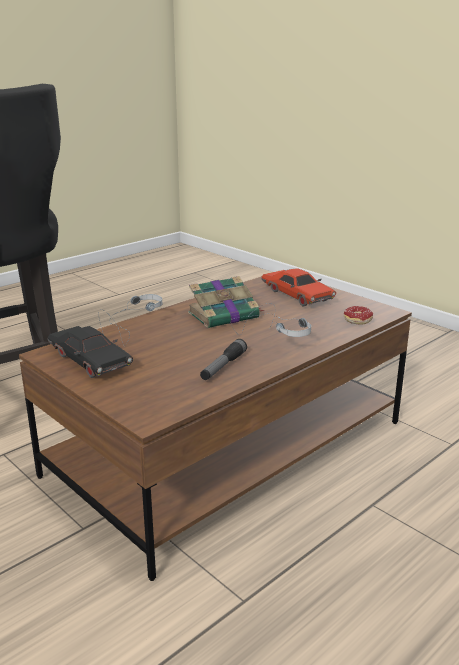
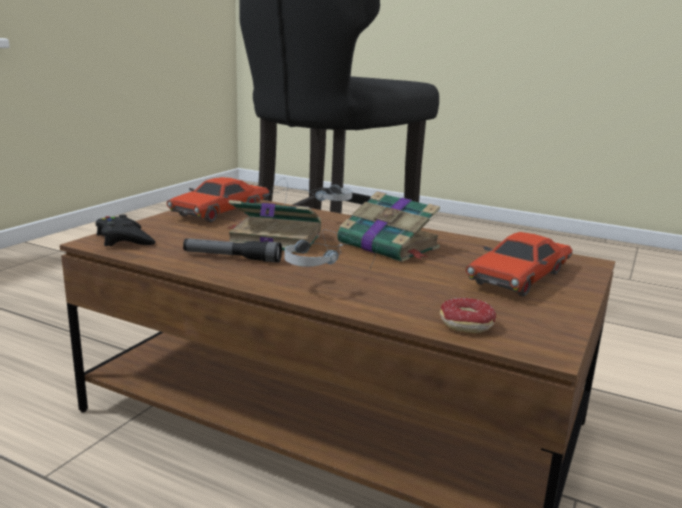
camera: 70 degrees right, 5 degrees down
black toy car [48,326,133,378] -> red toy car [167,177,269,222]
none -> black game controller [95,214,155,247]
none -> book [227,200,321,254]

